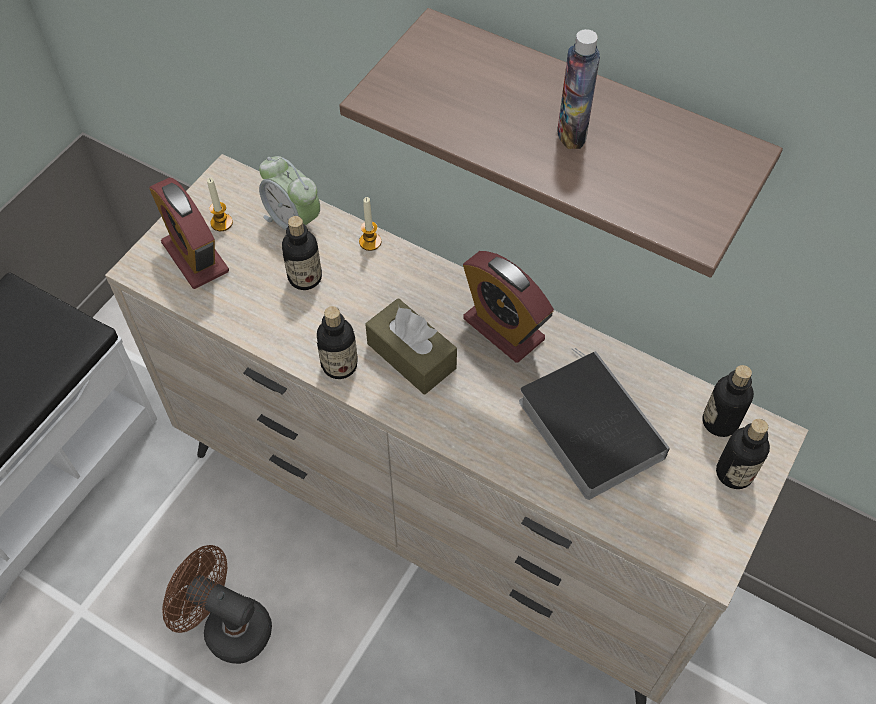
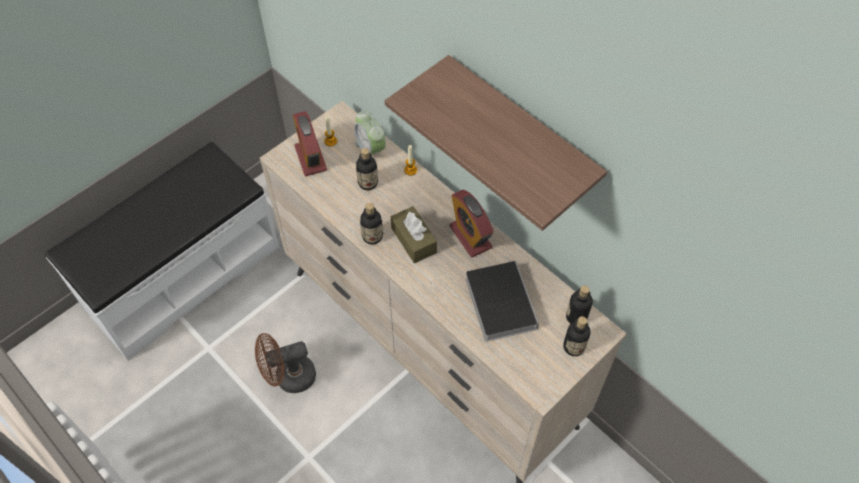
camera: 15 degrees right, 0 degrees up
brown fan [162,545,272,664] -> brown fan turned 60 degrees counterclockwise [255,333,316,393]
bottle [558,29,600,149] -> none

